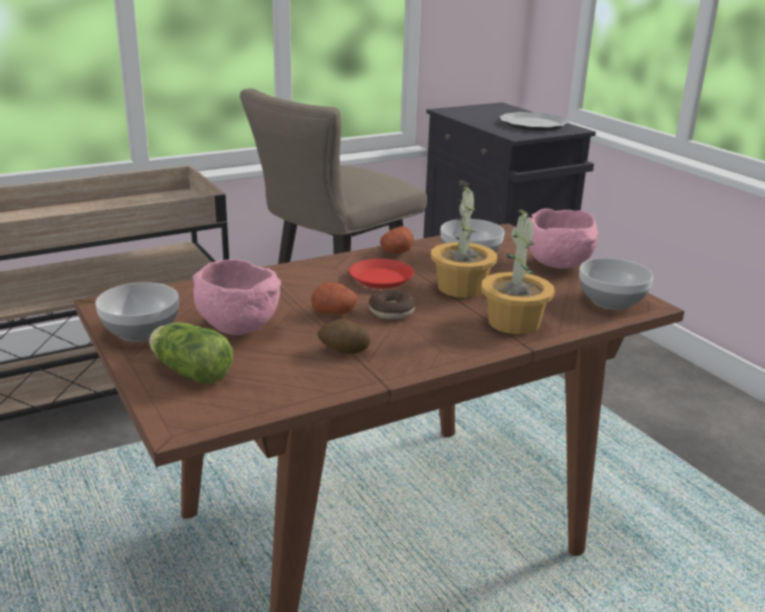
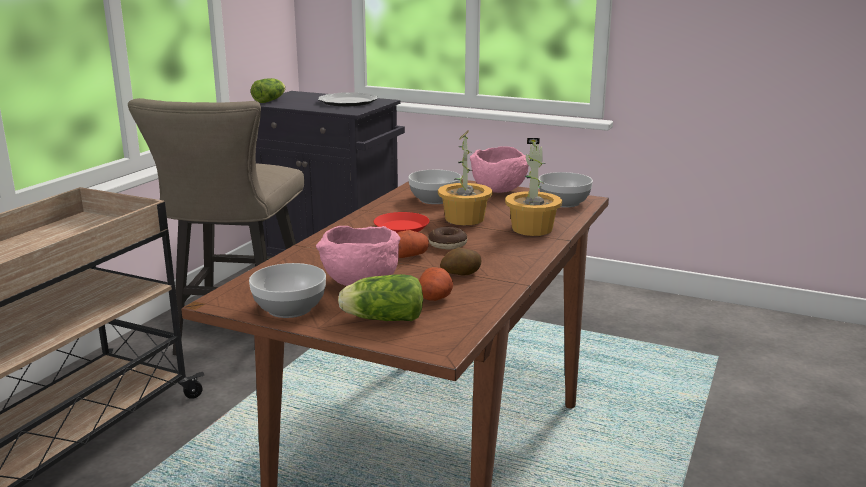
camera: 35 degrees left, 5 degrees down
potato [380,226,414,254] -> potato moved to [419,267,453,301]
none -> lettuce [251,78,285,103]

